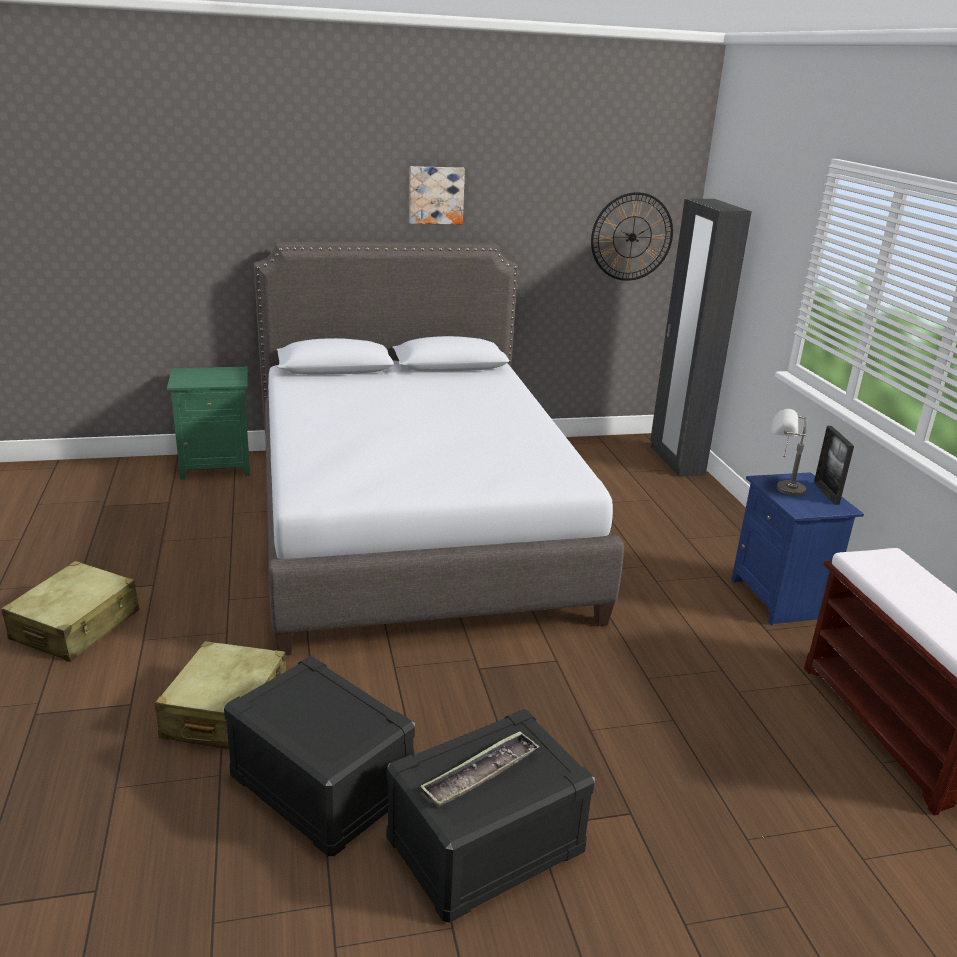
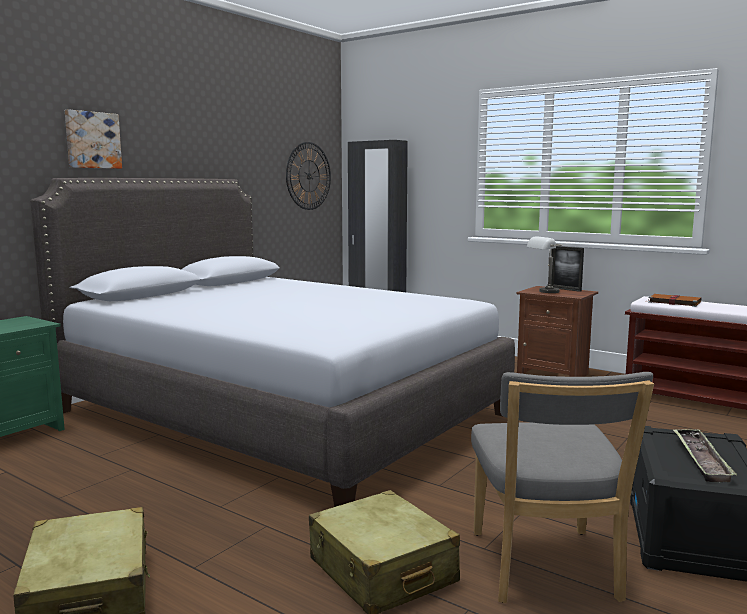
camera: 40 degrees left, 15 degrees down
black storage box [224,656,415,857] -> grey chair [471,372,654,603]
picture [409,166,465,224] -> picture moved to [65,109,122,169]
blue nightstand [731,472,864,625] -> brown nightstand [516,286,598,377]
none -> brown book [648,294,701,307]

